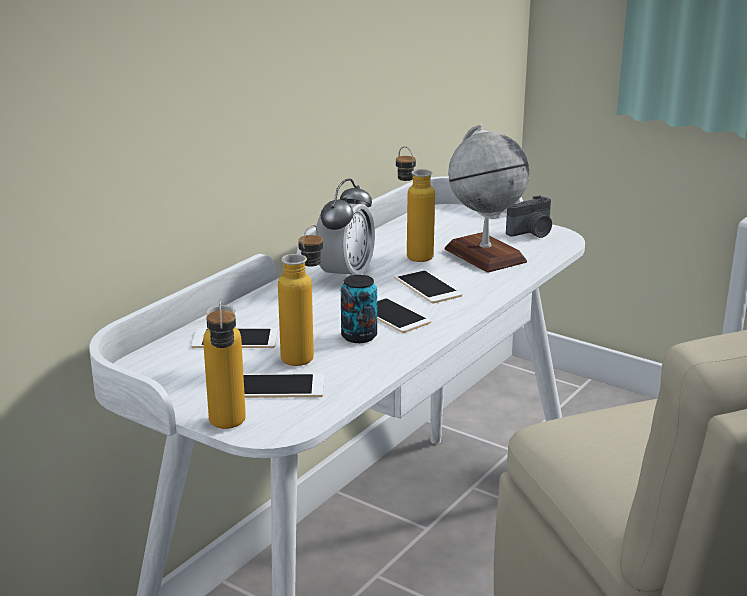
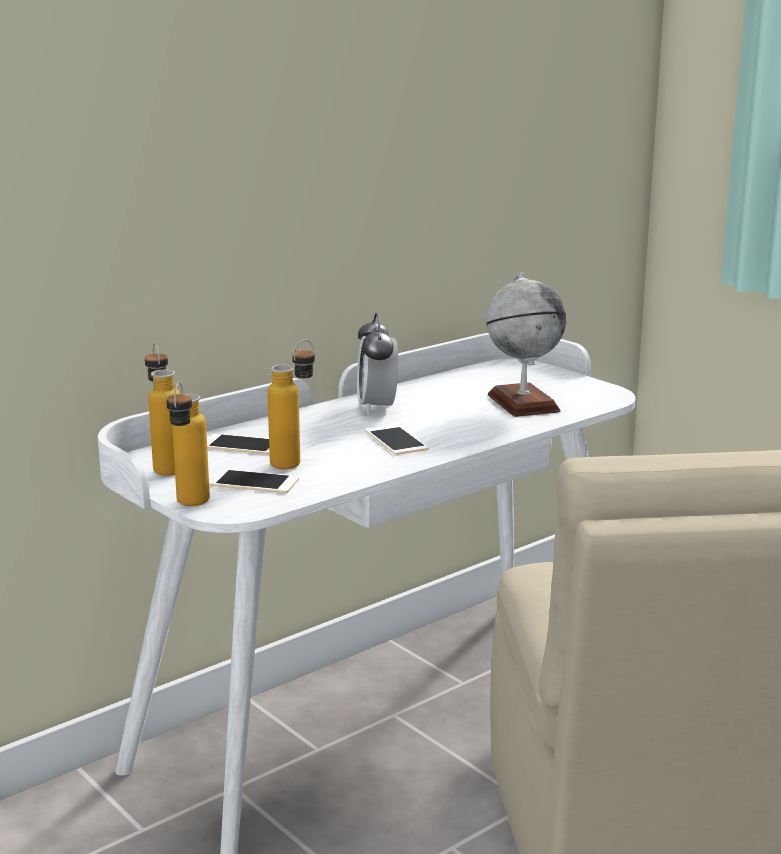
camera: 15 degrees right, 5 degrees down
alarm clock [315,179,375,277] -> alarm clock turned 135 degrees clockwise [357,313,398,414]
can [341,275,377,343] -> none
phone [393,269,463,303] -> none
bottle [396,146,435,262] -> bottle moved to [145,342,180,476]
camera [506,195,552,238] -> none

